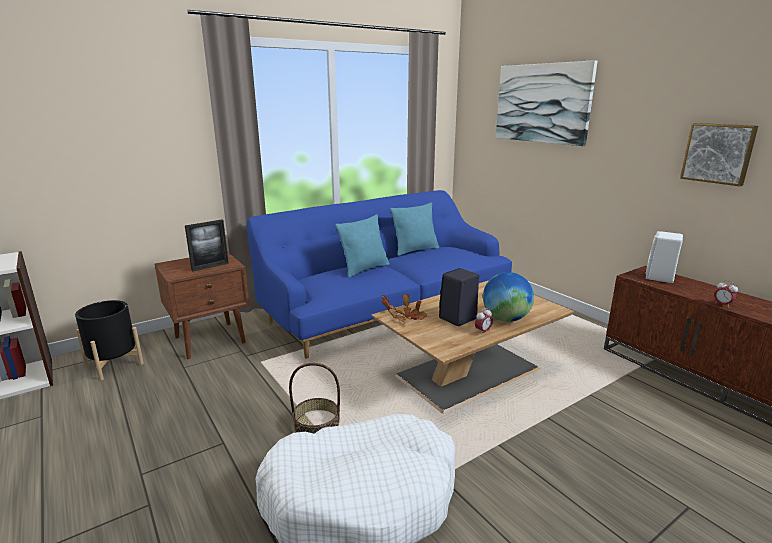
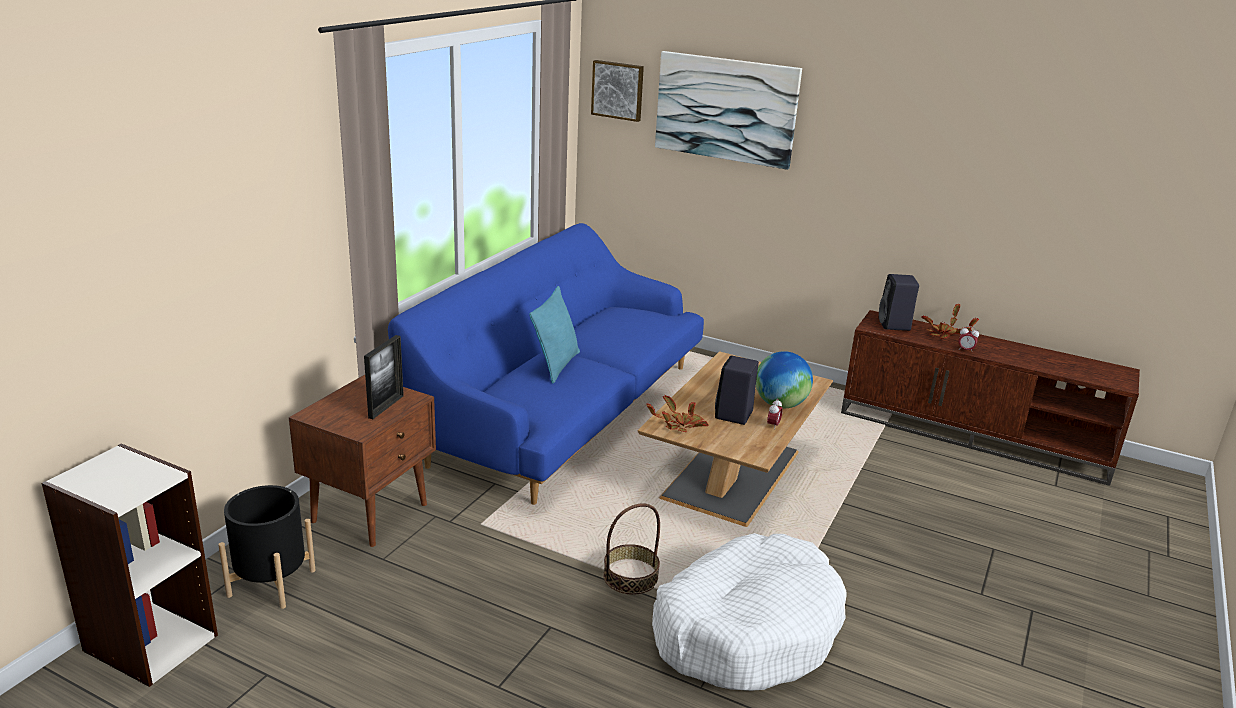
camera: 30 degrees left, 5 degrees up
turquoise pillow [390,203,439,256] -> none
white speaker [645,231,683,283] -> black speaker [879,274,919,331]
picture [680,123,758,186] -> picture moved to [591,60,644,122]
none -> potted plant [921,304,979,339]

